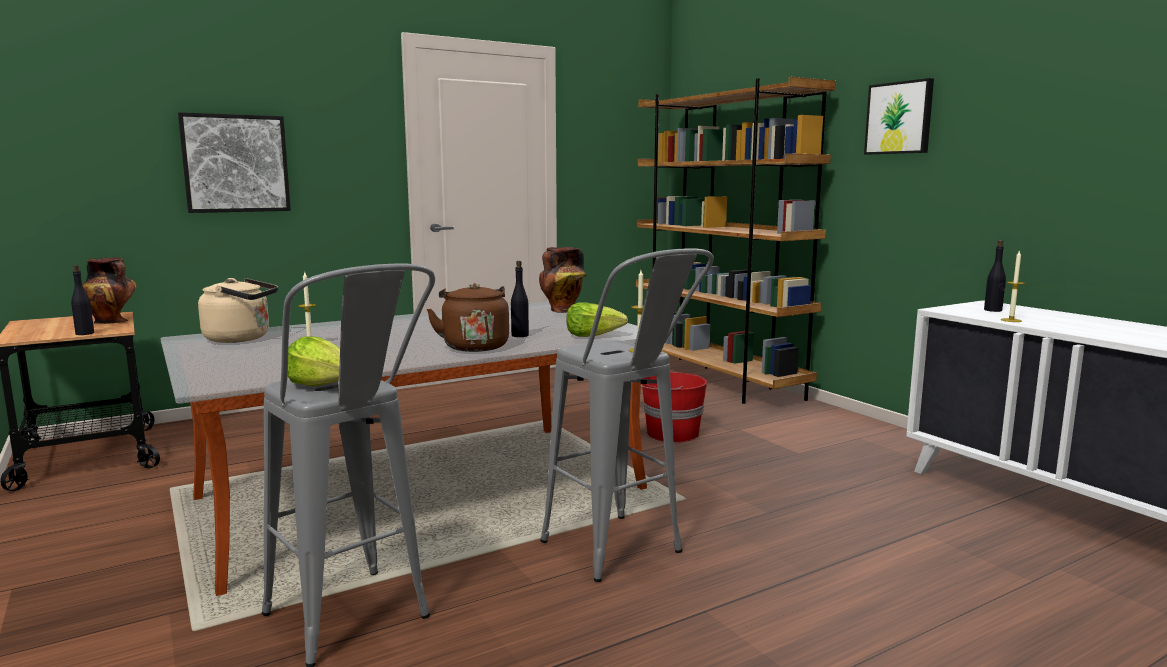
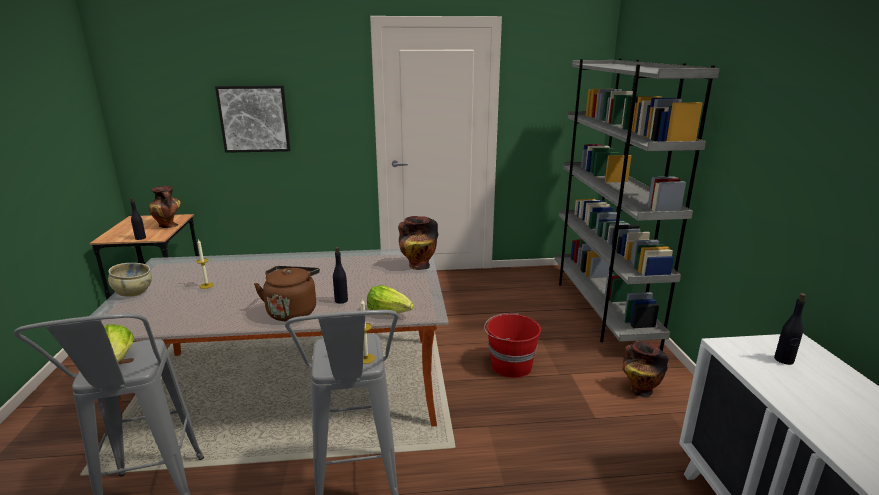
camera: 25 degrees right, 10 degrees up
beige kettle [198,278,278,343] -> none
brown bookcase [636,76,835,404] -> grey bookcase [555,59,720,351]
picture [864,78,934,154] -> none
candle [1001,250,1025,322] -> none
none -> beige bowl [108,263,152,297]
none -> vase [622,341,669,398]

